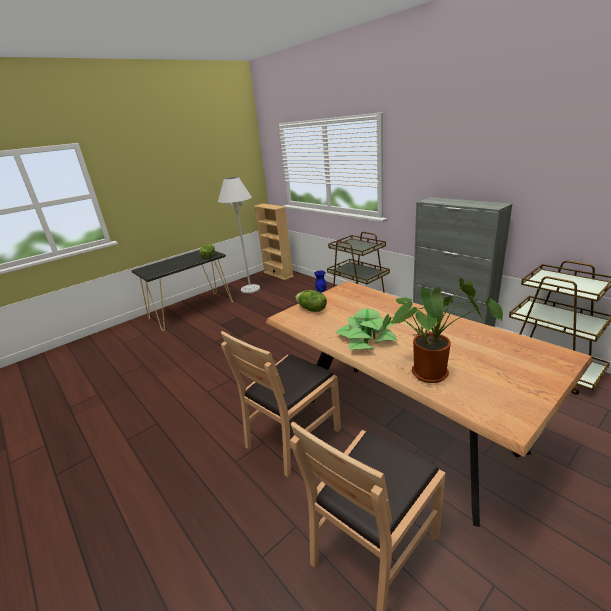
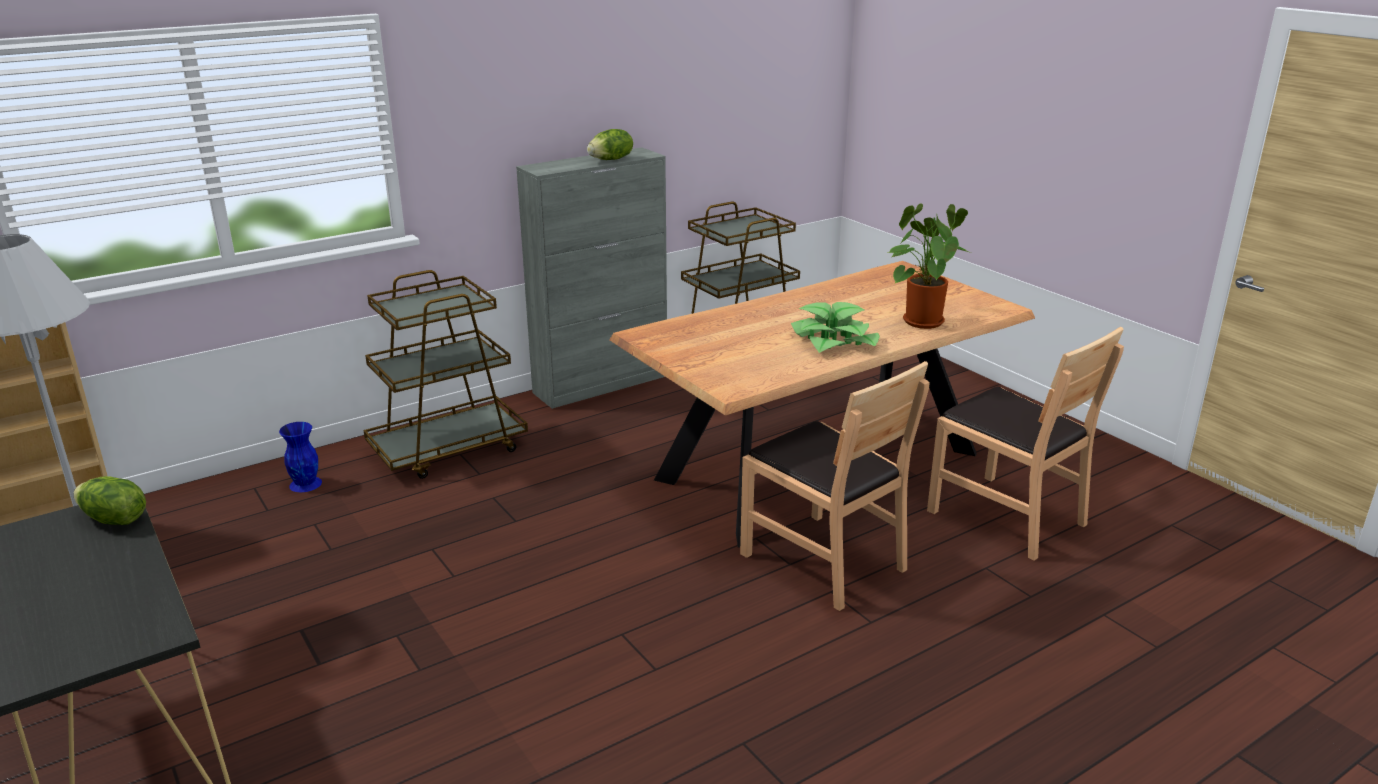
camera: 85 degrees left, 0 degrees up
lettuce [296,290,327,312] -> lettuce moved to [587,129,633,160]

